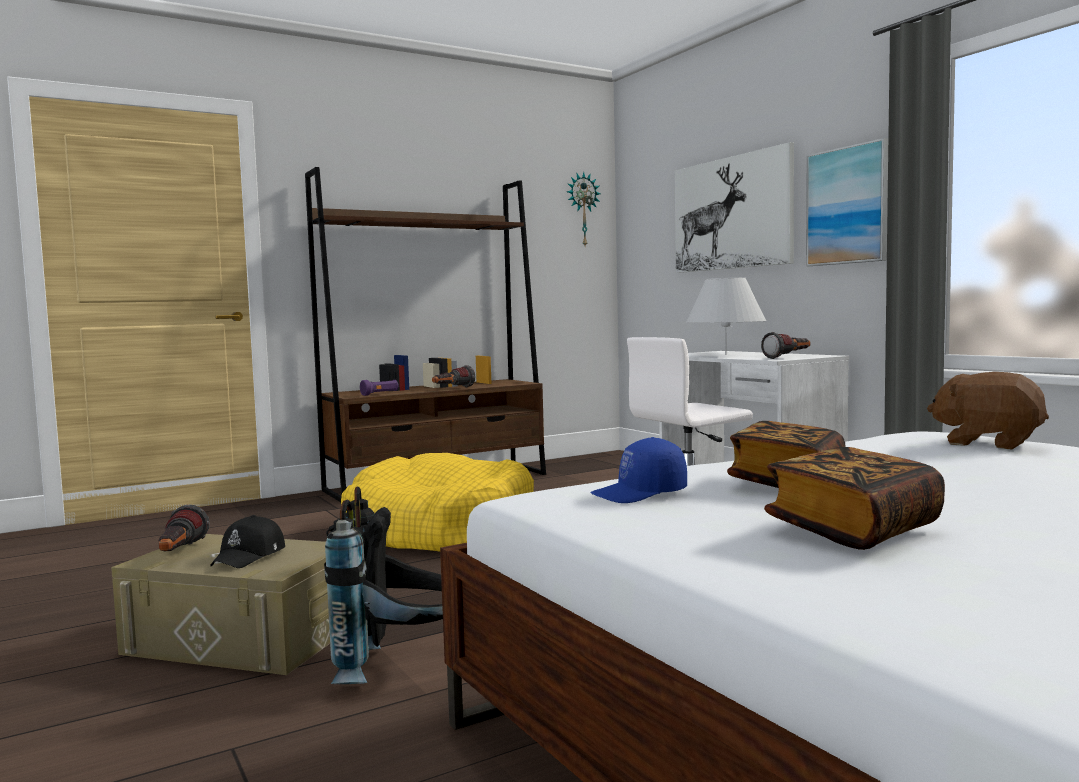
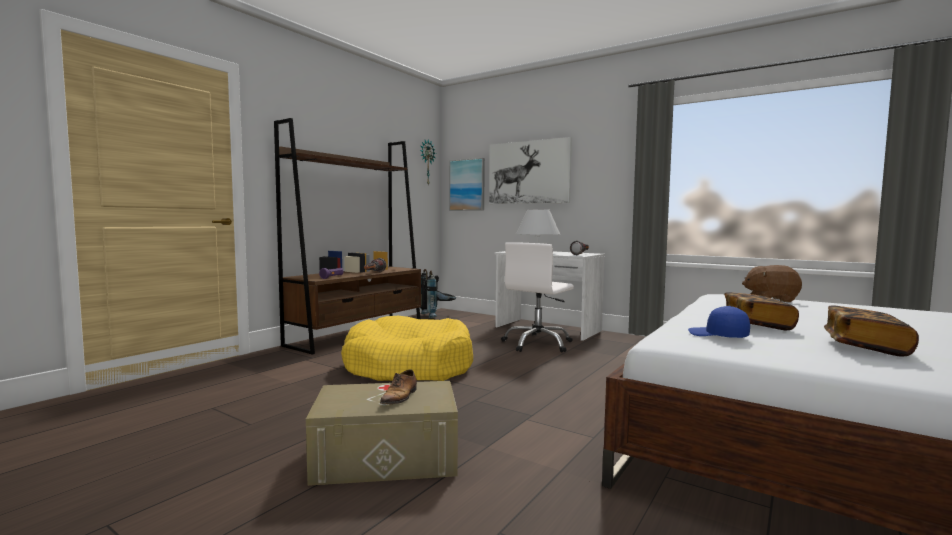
camera: 25 degrees left, 0 degrees up
flashlight [158,505,210,551] -> none
black cap [210,515,285,568] -> shoe [380,369,417,404]
black backpack [324,486,443,684] -> black backpack moved to [420,269,456,318]
blue cap [590,437,687,503] -> blue cap turned 90 degrees clockwise [688,306,750,338]
picture [806,138,888,266] -> picture moved to [449,158,485,211]

